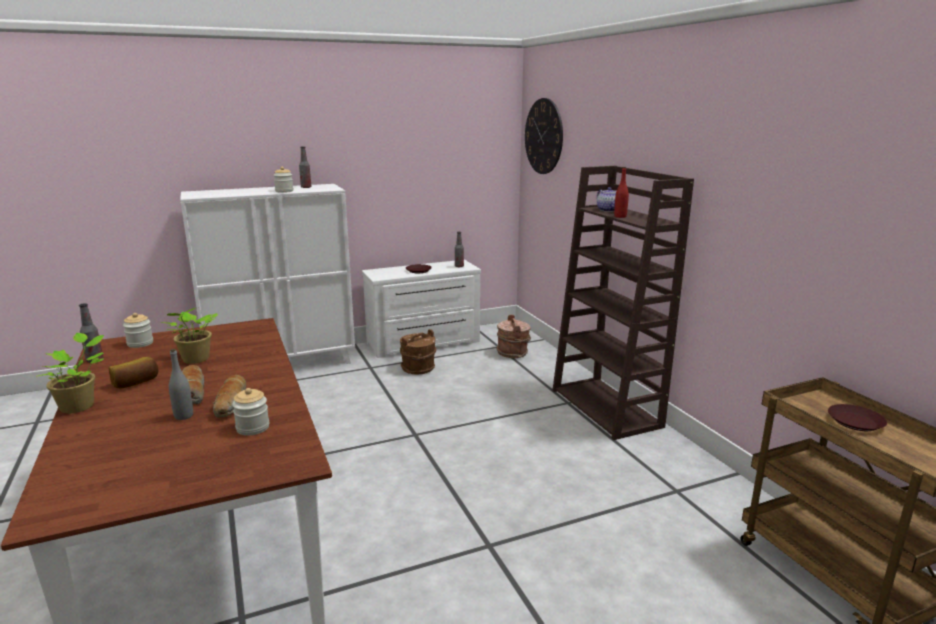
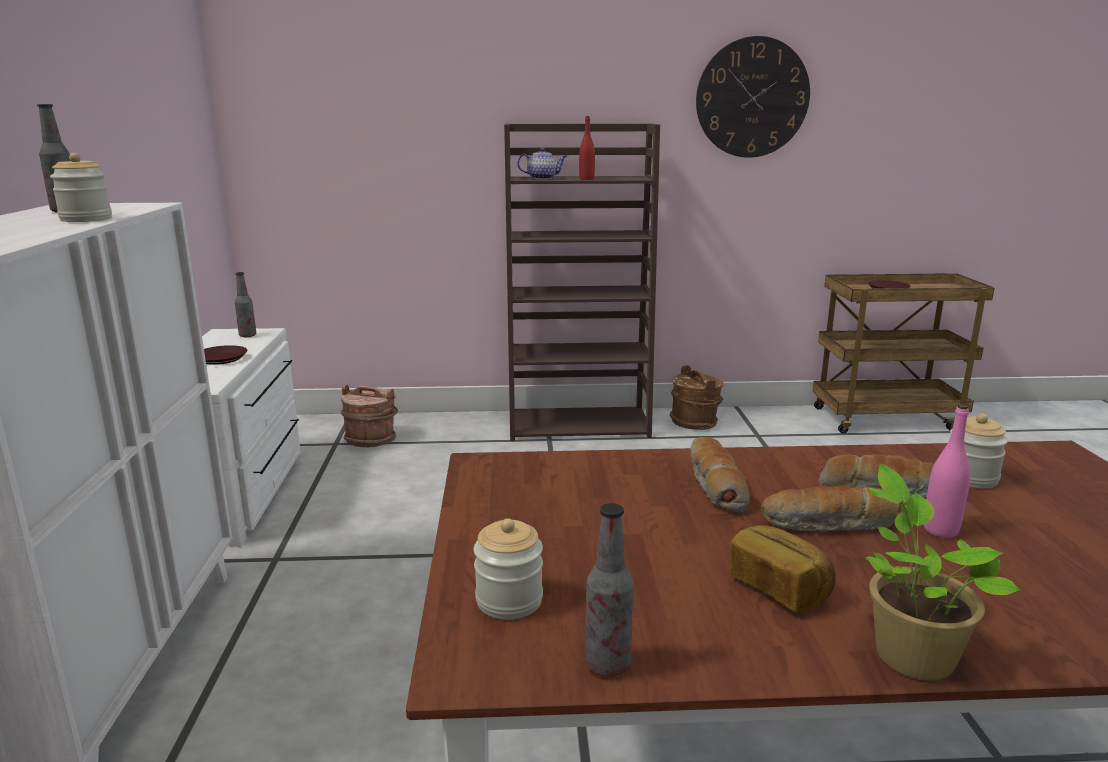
camera: 70 degrees left, 0 degrees up
potted plant [161,308,218,364] -> none
grey bottle [169,349,193,420] -> pink bottle [924,404,970,538]
brown bucket [400,329,436,375] -> brown bucket moved to [670,365,724,430]
wall clock [525,98,563,174] -> wall clock moved to [696,36,810,158]
none -> bread [690,437,750,513]

